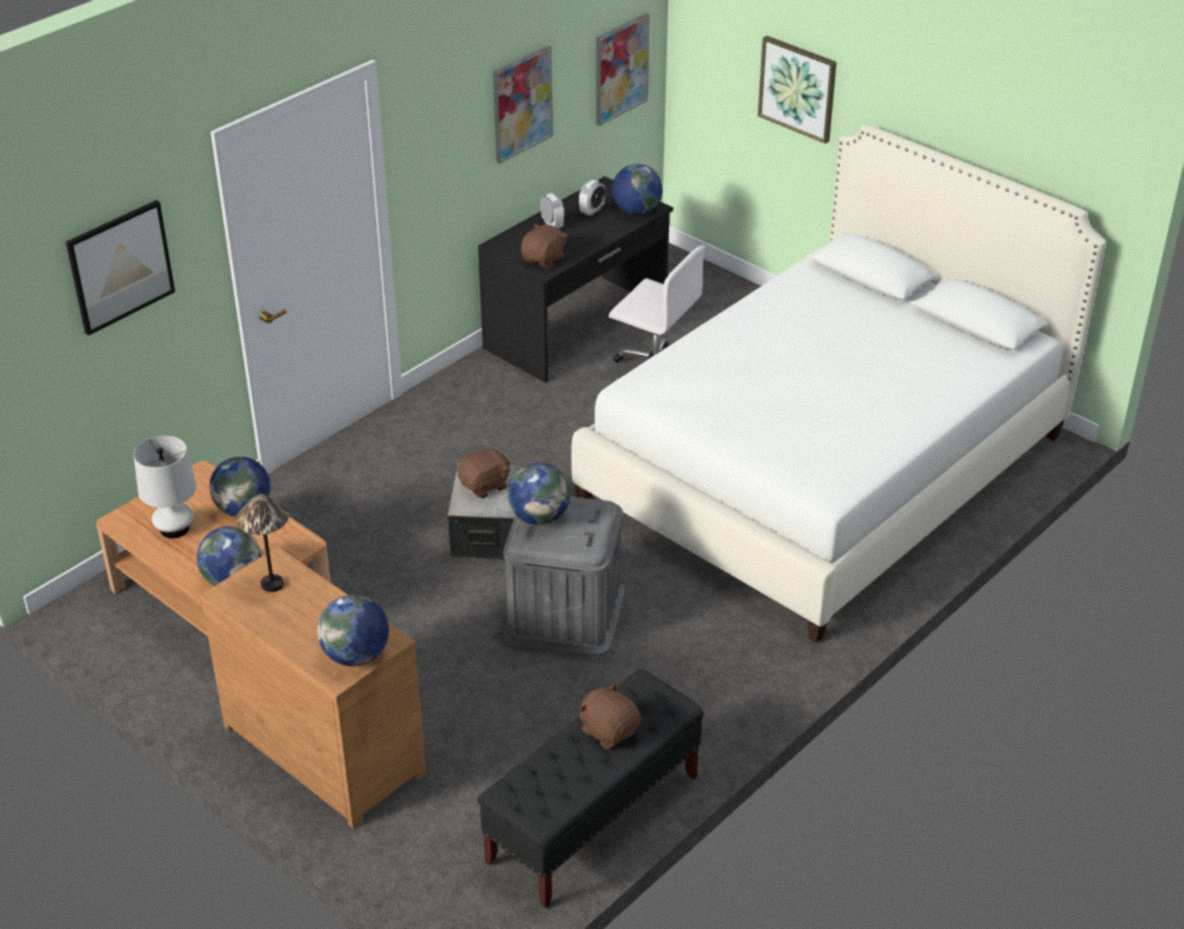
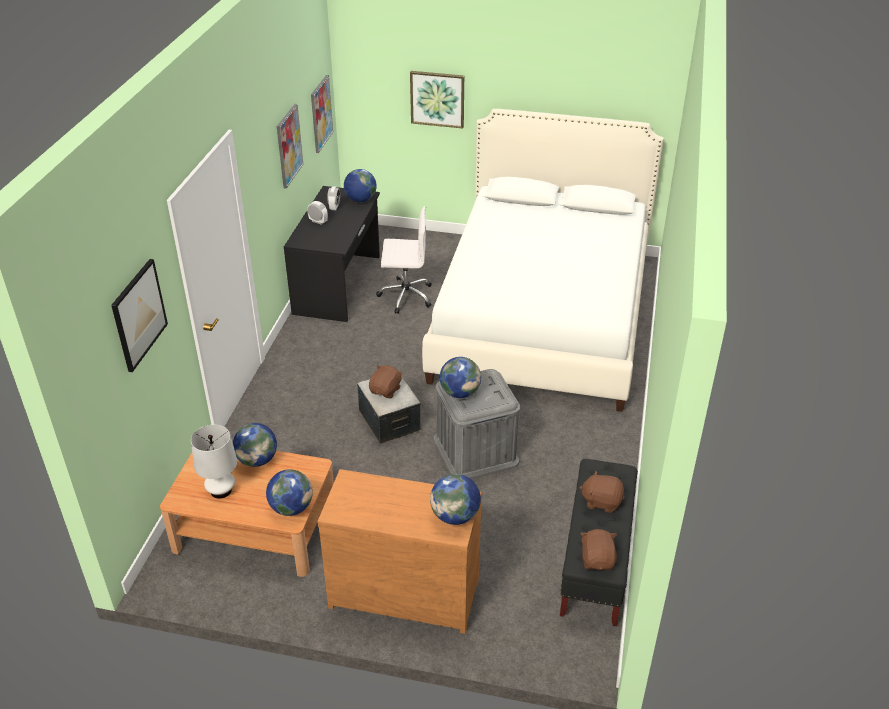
camera: 30 degrees left, 0 degrees up
table lamp [236,494,289,592] -> none
brown plush toy [521,224,568,269] -> brown plush toy moved to [580,529,617,570]

